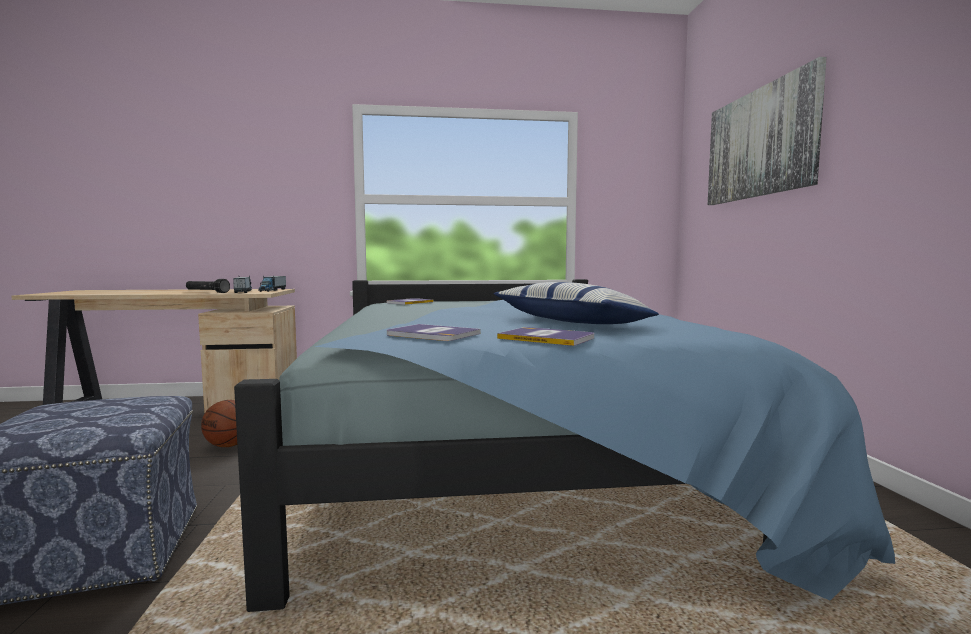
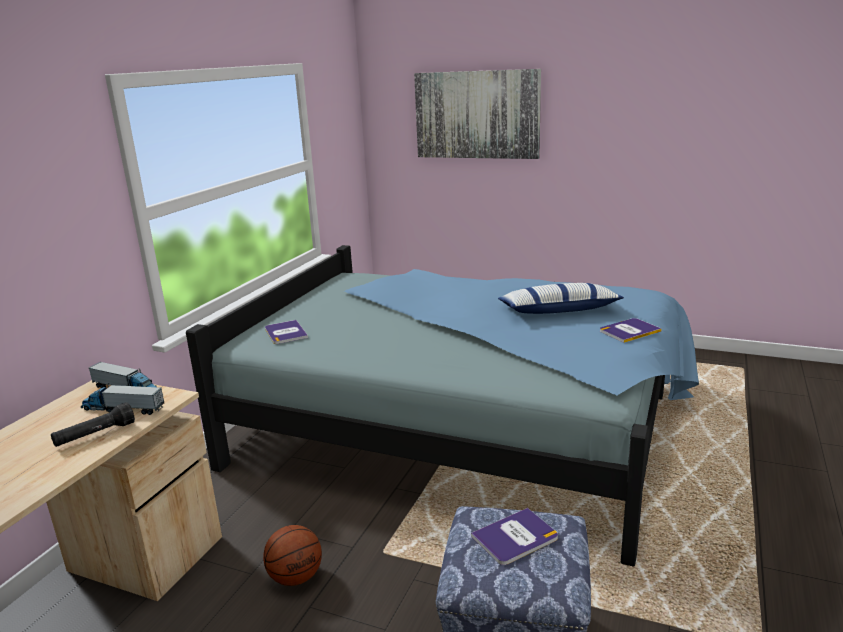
camera: 60 degrees left, 15 degrees up
book [387,324,480,341] -> book moved to [471,508,558,565]

